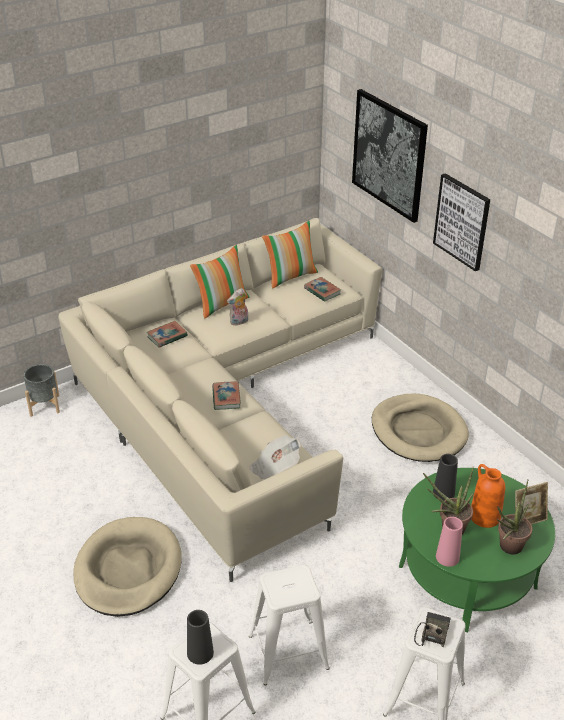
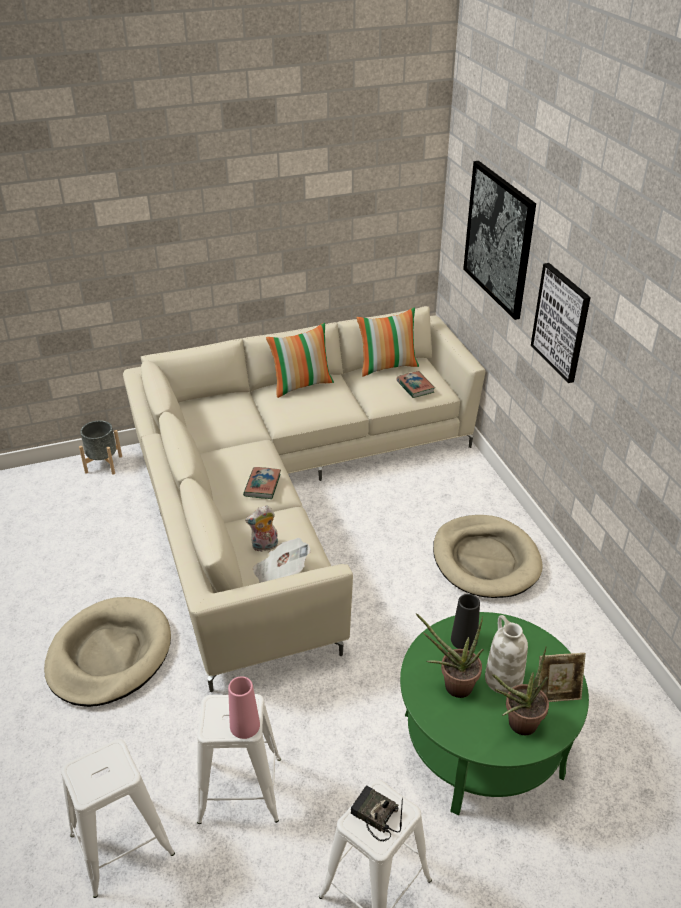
camera: 15 degrees right, 0 degrees up
book [147,321,188,348] -> none
black vase [187,610,214,665] -> none
plush toy [227,288,248,326] -> plush toy moved to [245,505,278,552]
radio [414,612,450,647] -> radio turned 90 degrees counterclockwise [351,785,403,841]
pink vase [436,517,463,567] -> pink vase moved to [228,676,260,739]
orange vase [471,464,505,528] -> white vase [485,615,528,694]

